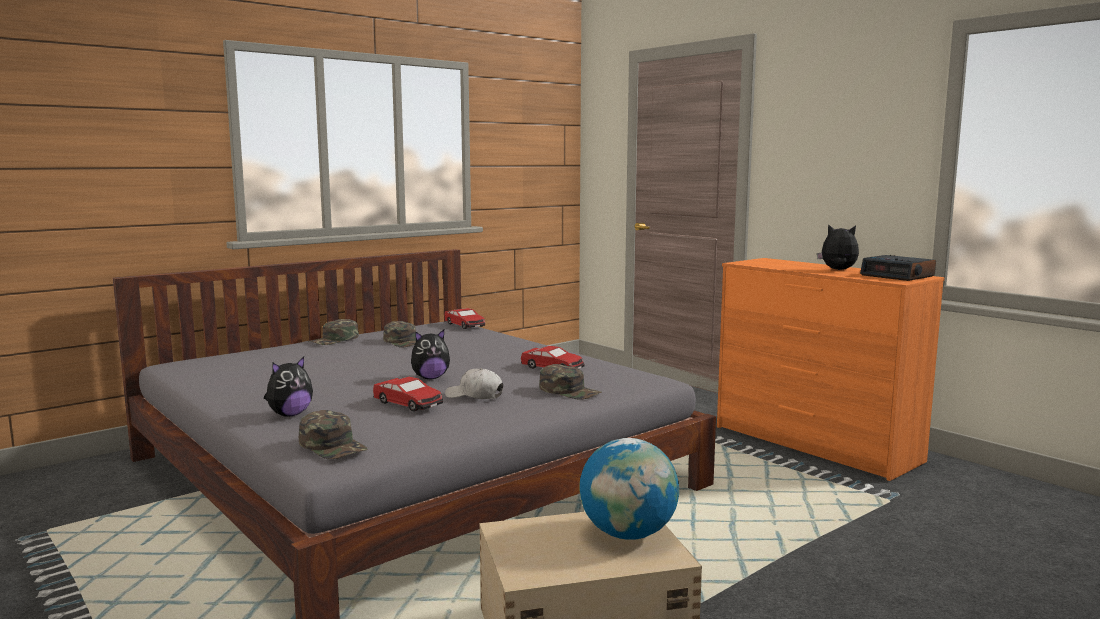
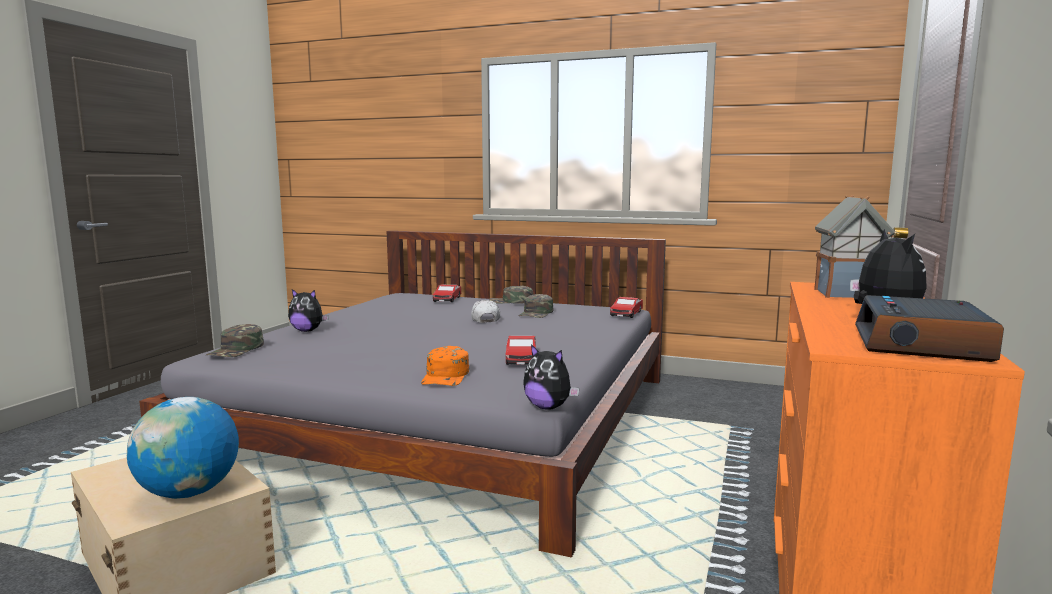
camera: 60 degrees right, 0 degrees up
toy car [373,377,443,412] -> toy car moved to [433,285,462,302]
plush toy [411,330,450,379] -> plush toy moved to [523,344,580,410]
white cap [445,368,503,399] -> white cap moved to [471,300,501,323]
green cap [539,364,602,400] -> orange cap [421,346,469,386]
none -> toy house [814,195,895,298]

